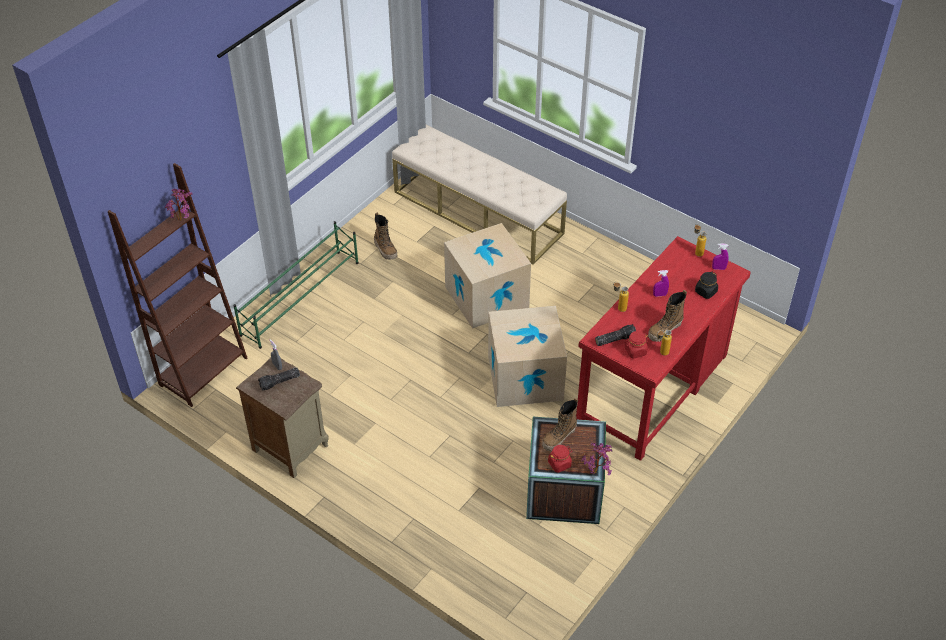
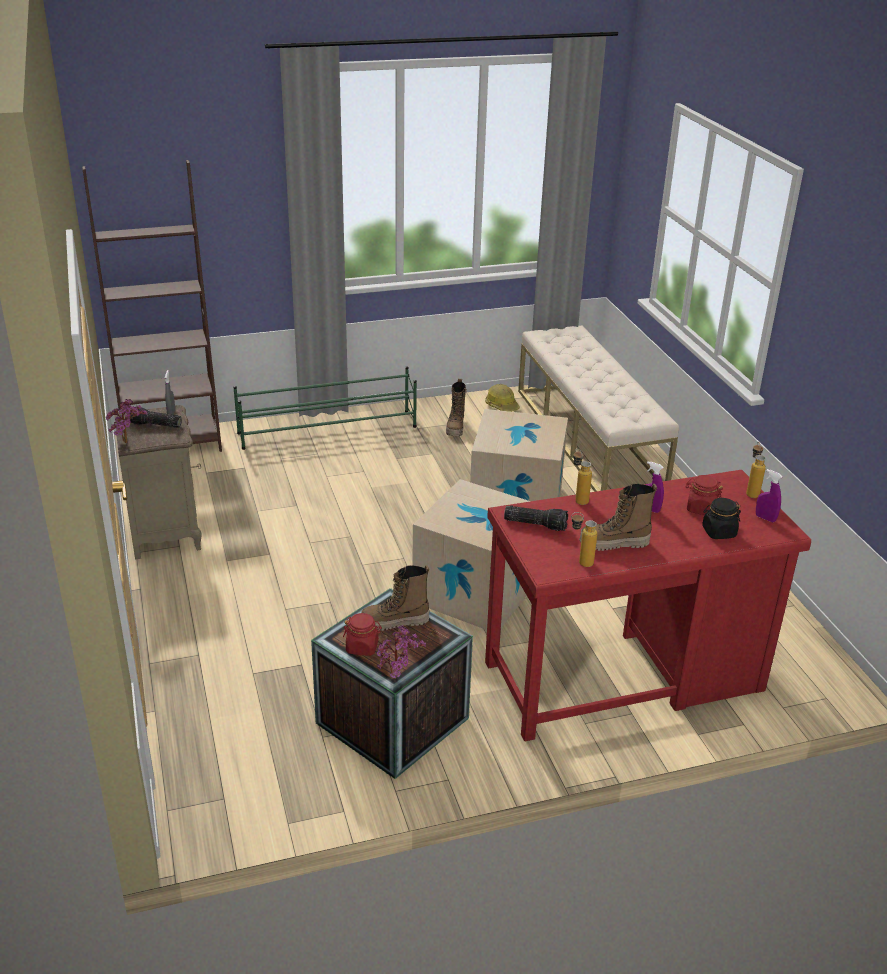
camera: 35 degrees right, 15 degrees down
potted plant [165,189,193,221] -> potted plant moved to [106,399,148,443]
red jar [625,331,648,359] -> red jar moved to [686,475,723,515]
none -> hard hat [485,384,520,412]

